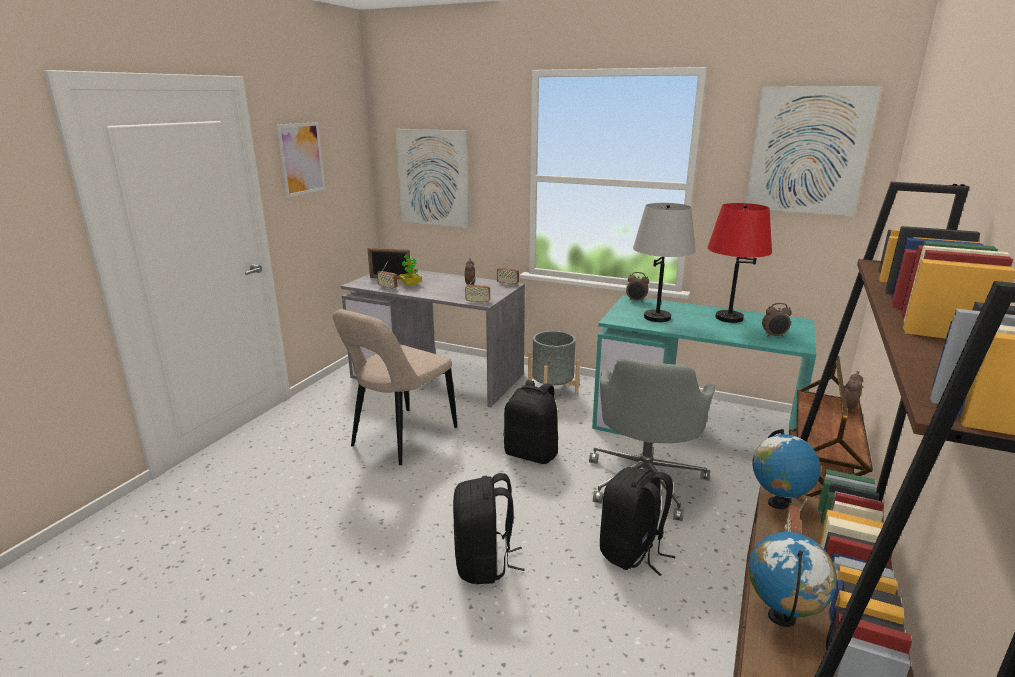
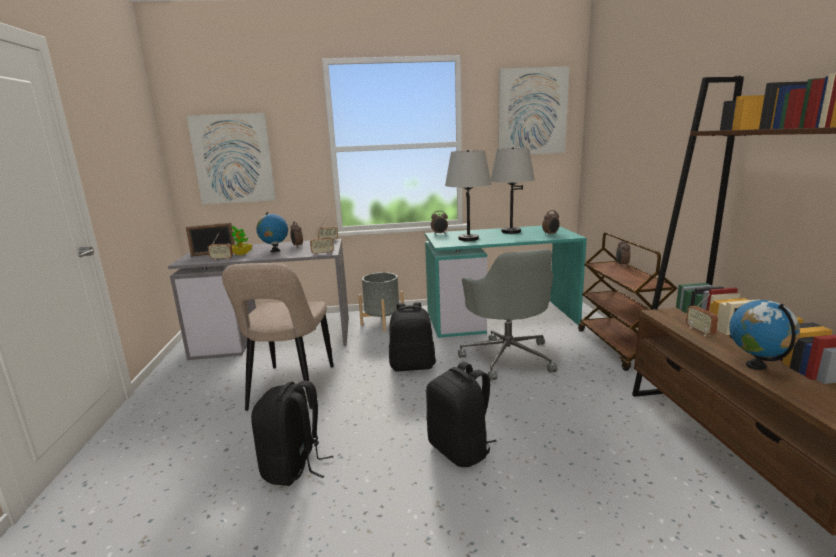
camera: 30 degrees left, 5 degrees down
picture [277,122,325,197] -> none
black backpack [600,467,675,576] -> black backpack moved to [251,381,334,486]
red table lamp [707,203,772,323] -> grey table lamp [491,147,535,234]
globe [753,429,821,509] -> globe moved to [256,212,288,252]

